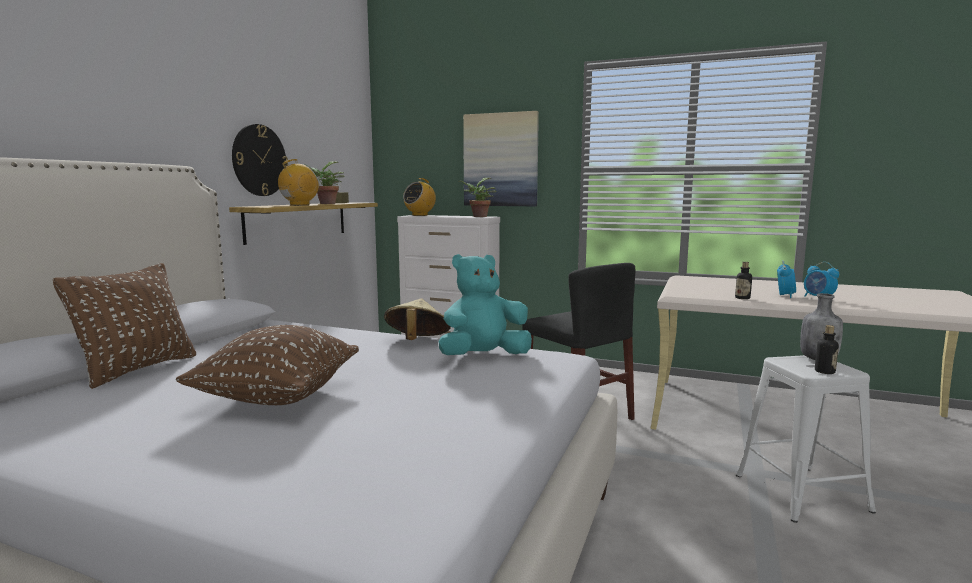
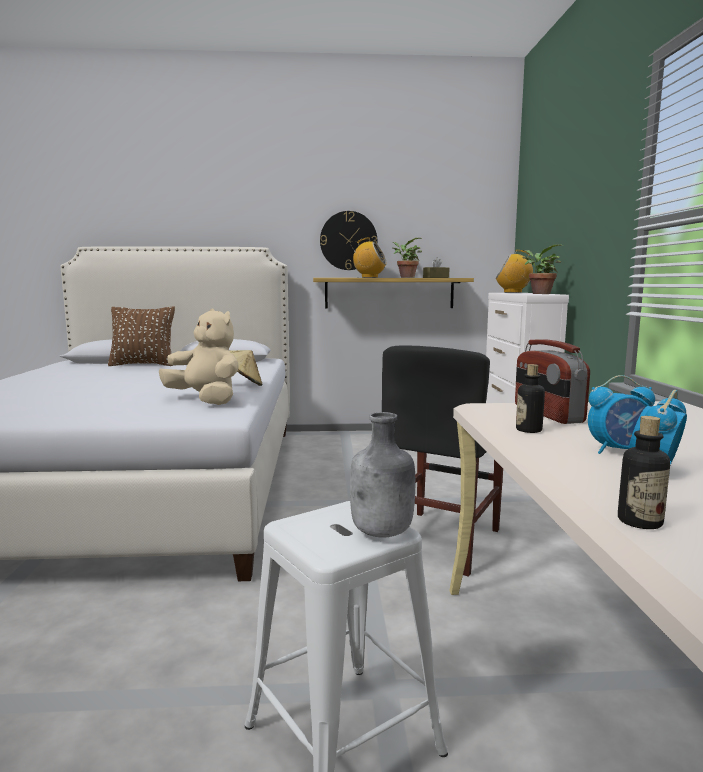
camera: 65 degrees right, 0 degrees up
brown pillow [176,325,359,405] -> none
turquoise plush toy [438,254,532,355] -> beige plush toy [159,309,239,405]
picture [463,111,539,206] -> none
bottle [815,325,839,374] -> bottle moved to [618,416,670,529]
none -> radio [515,339,590,424]

